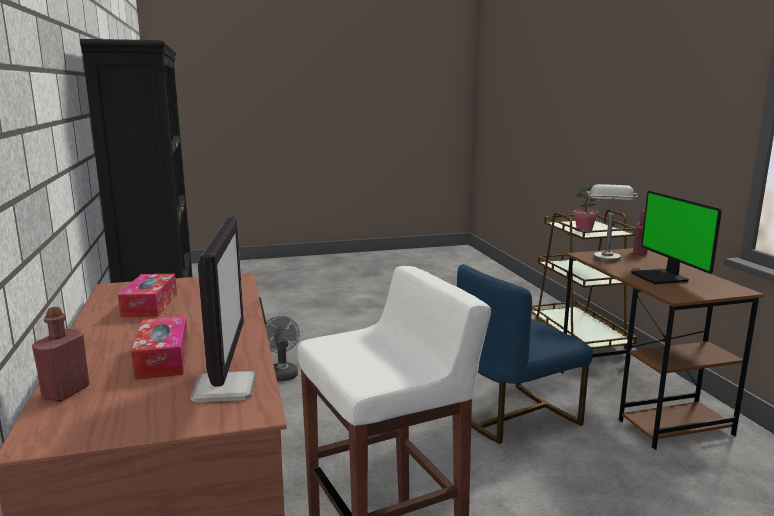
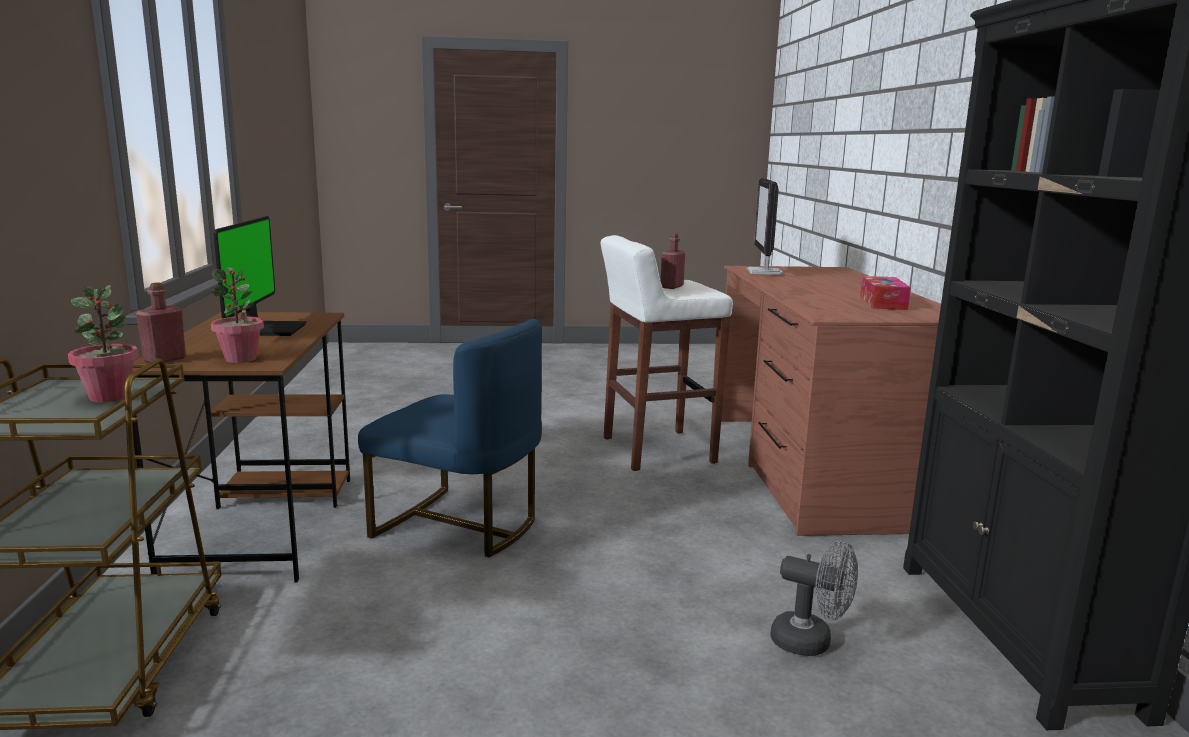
camera: 170 degrees left, 0 degrees up
red bottle [32,307,90,402] -> red bottle moved to [661,233,685,289]
tissue box [131,316,188,380] -> none
grey fan [265,316,300,382] -> grey fan turned 60 degrees counterclockwise [770,540,858,656]
blue chair [457,264,593,444] -> blue chair turned 45 degrees clockwise [358,319,542,557]
grey table lamp [586,184,638,262] -> potted plant [211,267,264,363]

